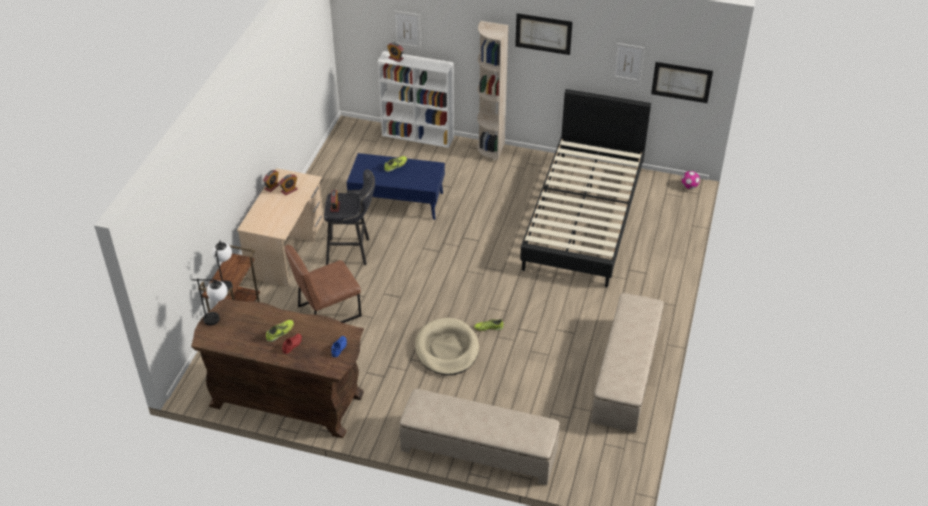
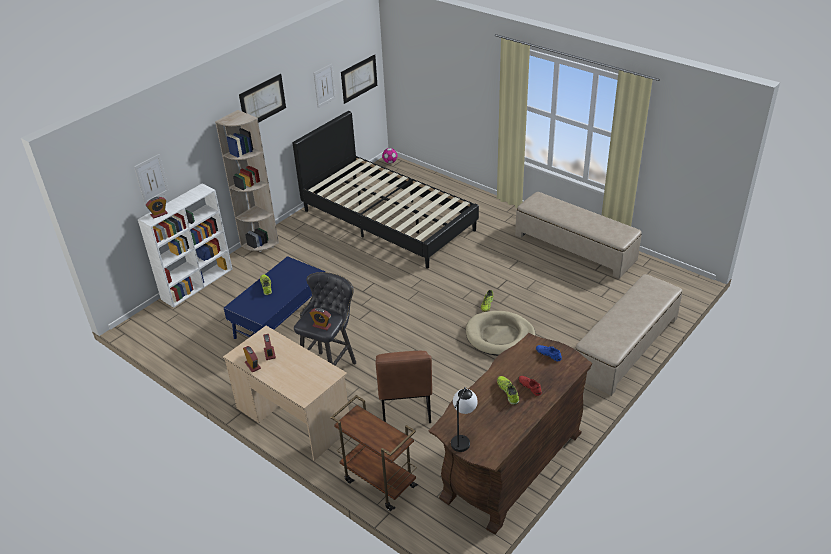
camera: 65 degrees left, 5 degrees down
table lamp [212,241,233,291] -> none

